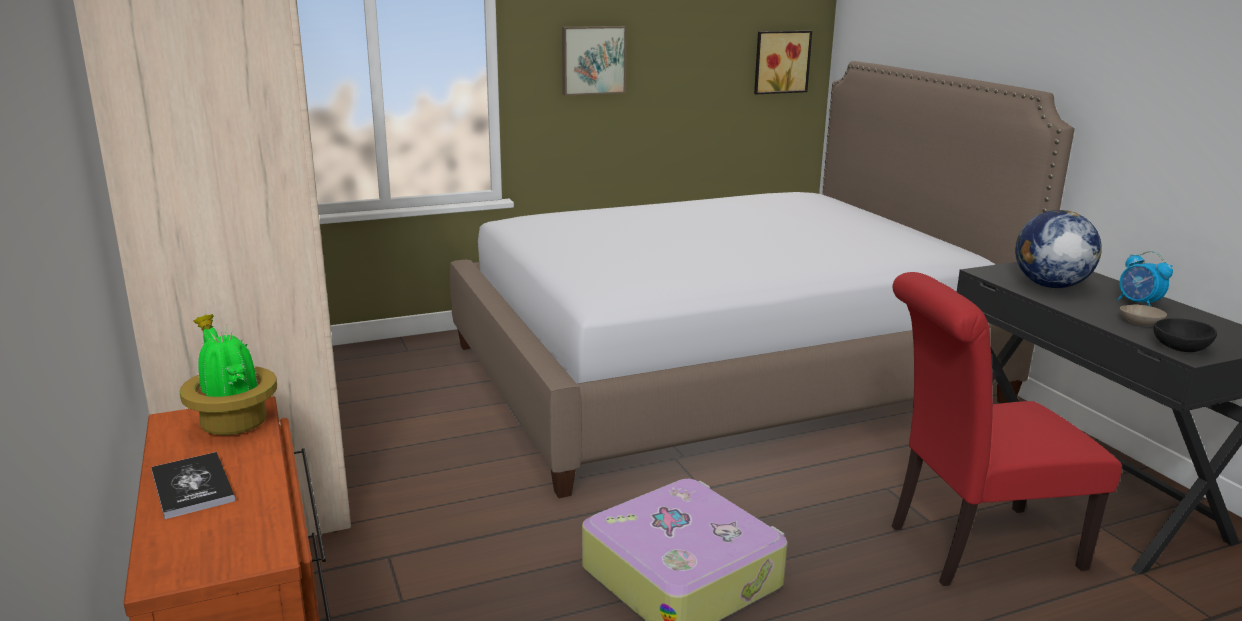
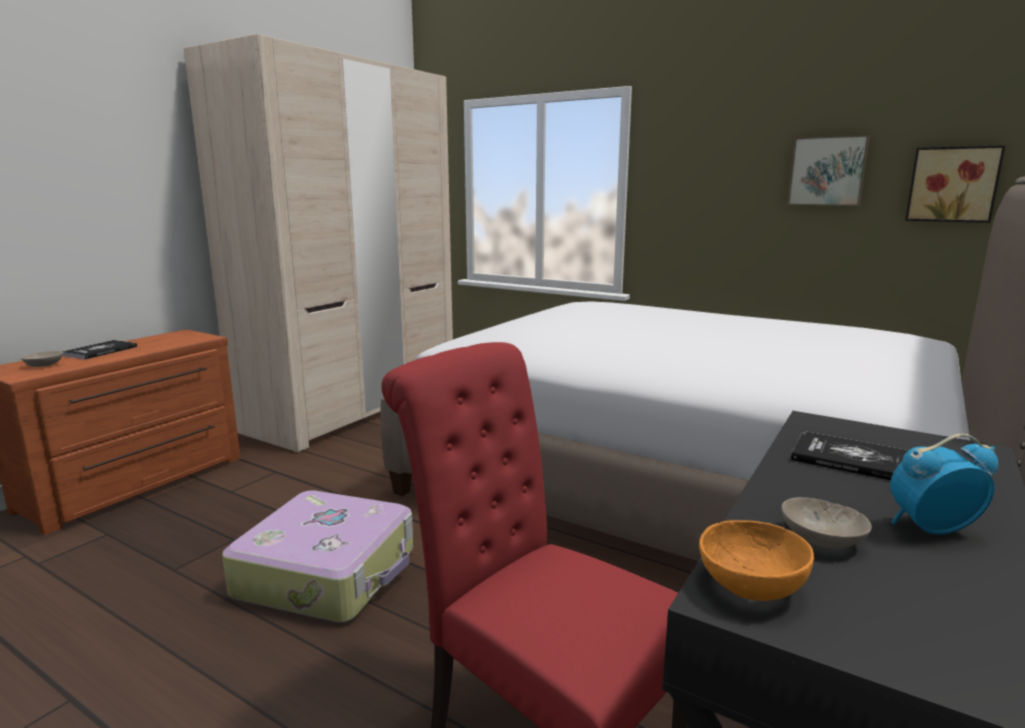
camera: 55 degrees right, 5 degrees down
potted plant [179,314,277,435] -> none
picture [562,26,627,96] -> picture moved to [787,135,870,206]
globe [1015,210,1102,288] -> book [791,431,909,481]
alarm clock [1118,251,1173,306] -> alarm clock turned 60 degrees clockwise [890,434,998,534]
black bowl [1153,318,1217,352] -> orange bowl [699,520,814,601]
none -> beige bowl [21,351,63,367]

